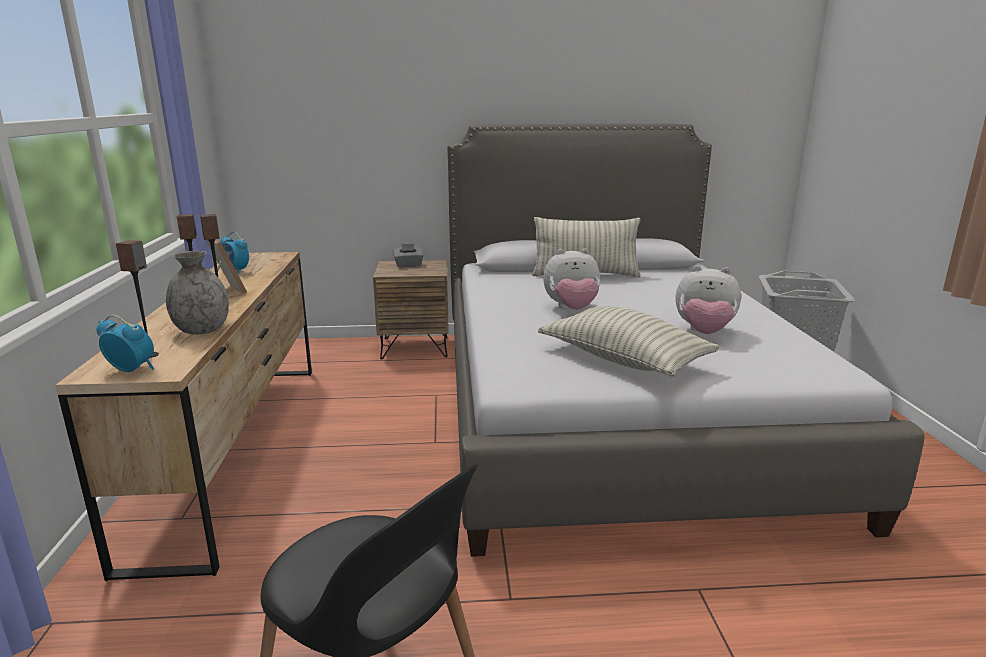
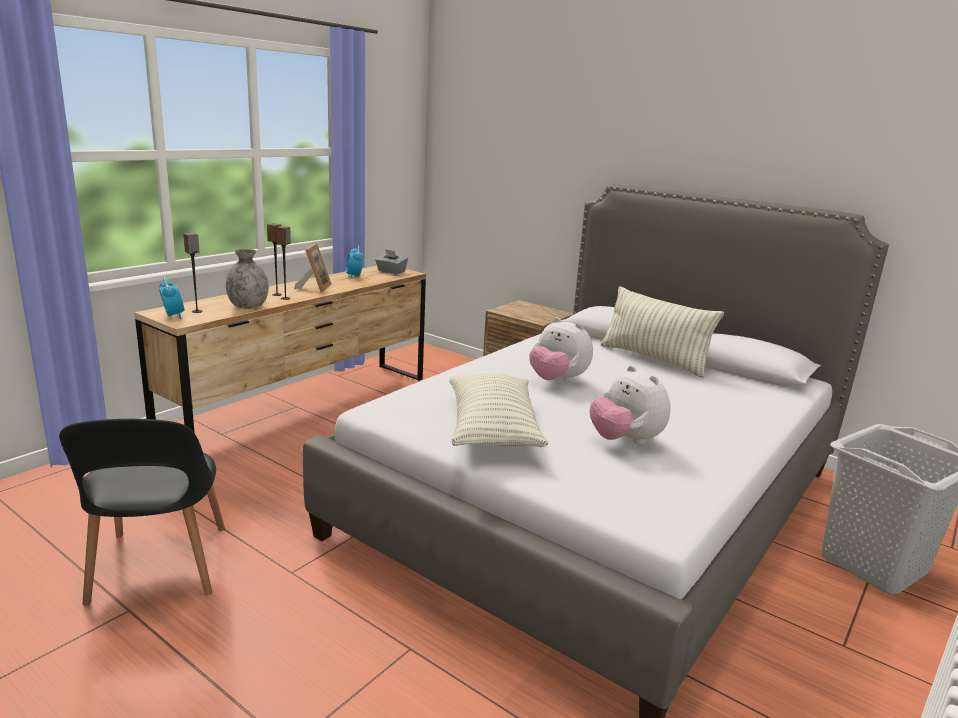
camera: 40 degrees right, 0 degrees up
grey tissue box [393,244,424,267] -> grey tissue box moved to [375,249,408,274]

